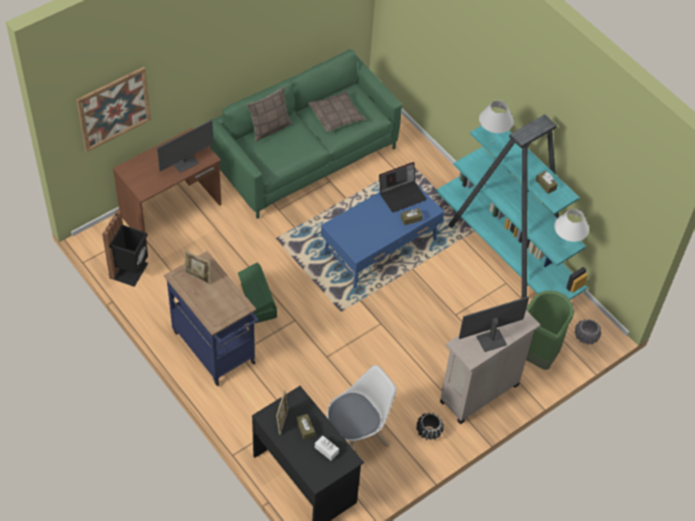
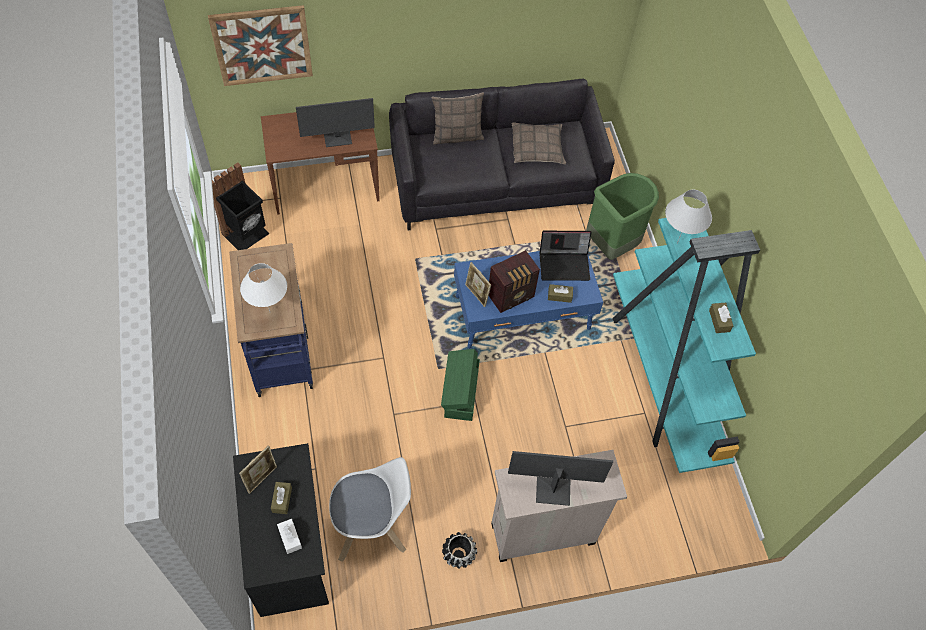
camera: 25 degrees right, 5 degrees up
picture frame [185,251,211,284] -> picture frame moved to [465,262,491,307]
green sofa [210,49,402,219] -> black sofa [389,78,615,230]
green storage box [238,263,277,323] -> green storage box moved to [441,349,480,421]
green trash can [526,291,574,370] -> green trash can moved to [586,173,659,260]
white table lamp [554,209,589,249] -> white table lamp moved to [240,263,287,311]
grey planter [575,319,602,345] -> none
none -> radio [489,250,540,313]

